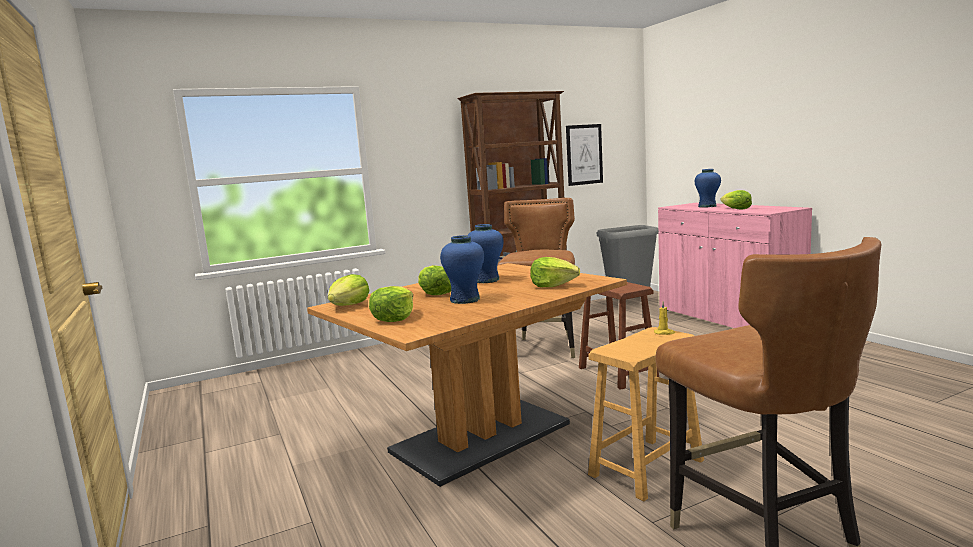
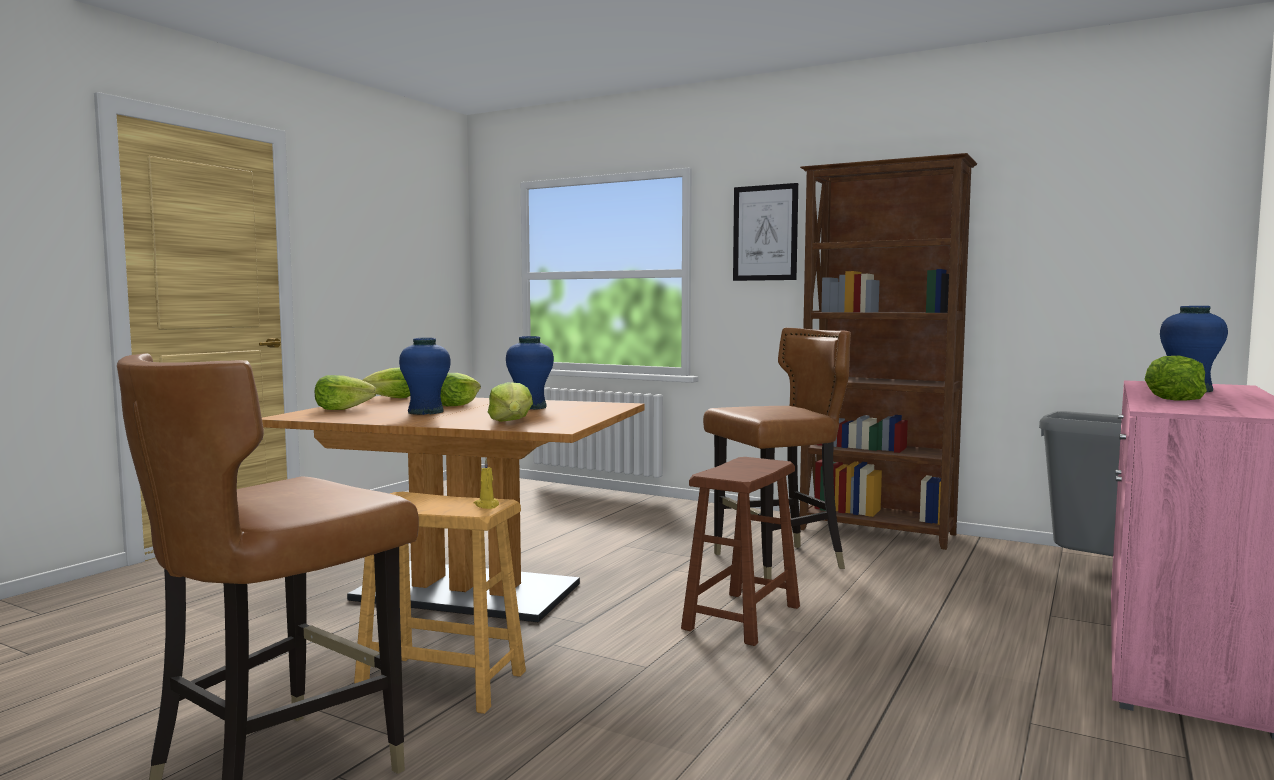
camera: 55 degrees right, 5 degrees down
picture [566,124,603,186] -> picture moved to [733,183,798,281]

